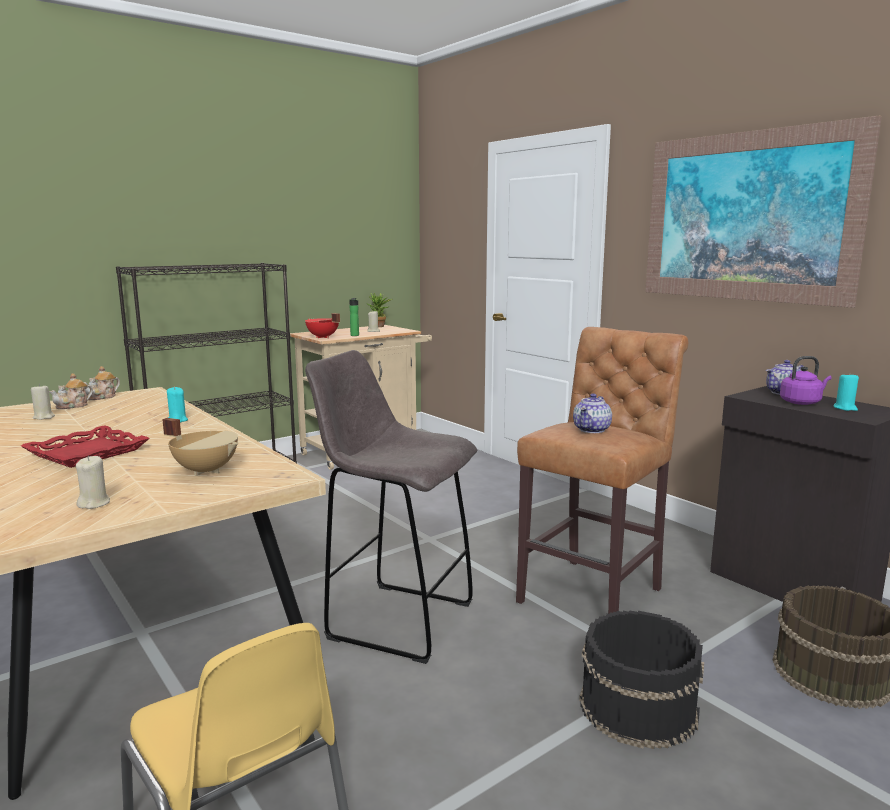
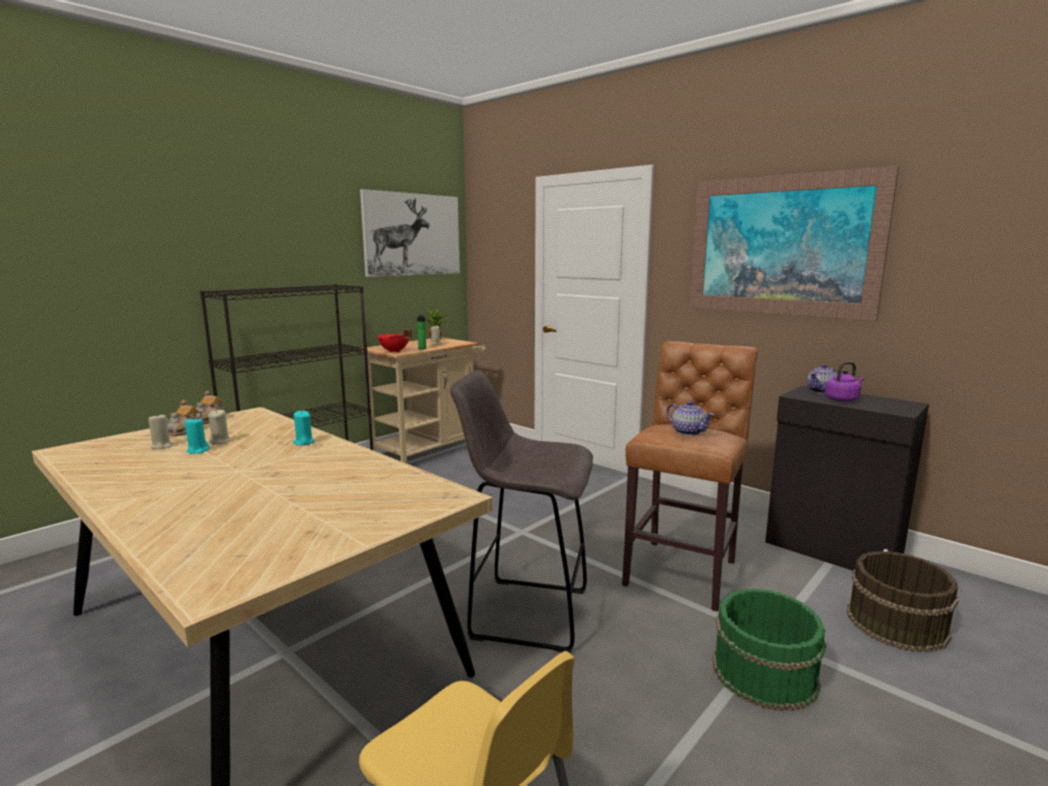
camera: 10 degrees left, 0 degrees up
red tray [21,425,150,468] -> none
beige candle [76,456,110,509] -> beige candle moved to [208,409,231,444]
beige cooking pot [162,418,238,476] -> none
teapot [573,393,612,433] -> teapot turned 60 degrees counterclockwise [666,401,714,436]
black bucket [579,610,704,749] -> green bucket [713,588,826,712]
turquoise candle [834,372,859,411] -> turquoise candle moved to [185,417,210,454]
none -> picture [360,189,460,277]

